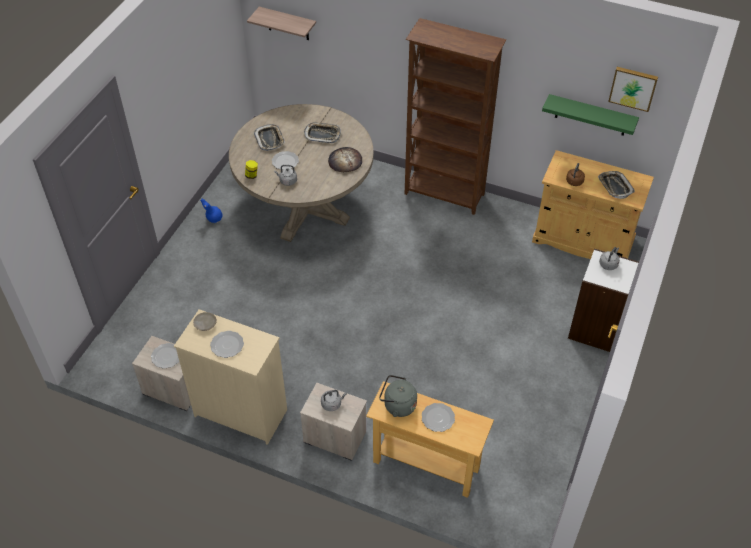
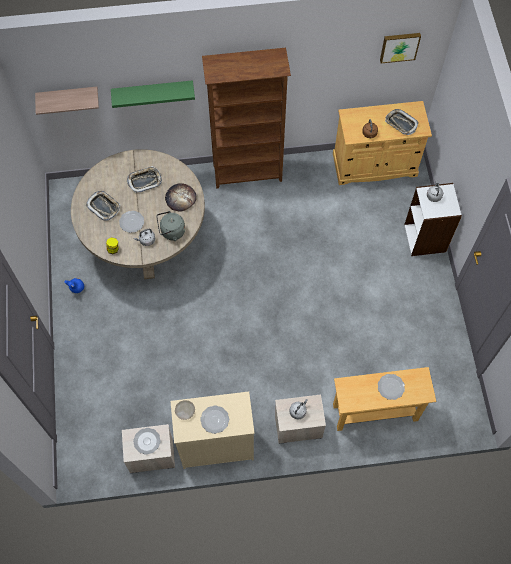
camera: 30 degrees left, 15 degrees up
grey kettle [379,375,417,417] -> grey kettle moved to [156,211,185,241]
green shelf [542,94,639,136] -> green shelf moved to [111,80,195,108]

